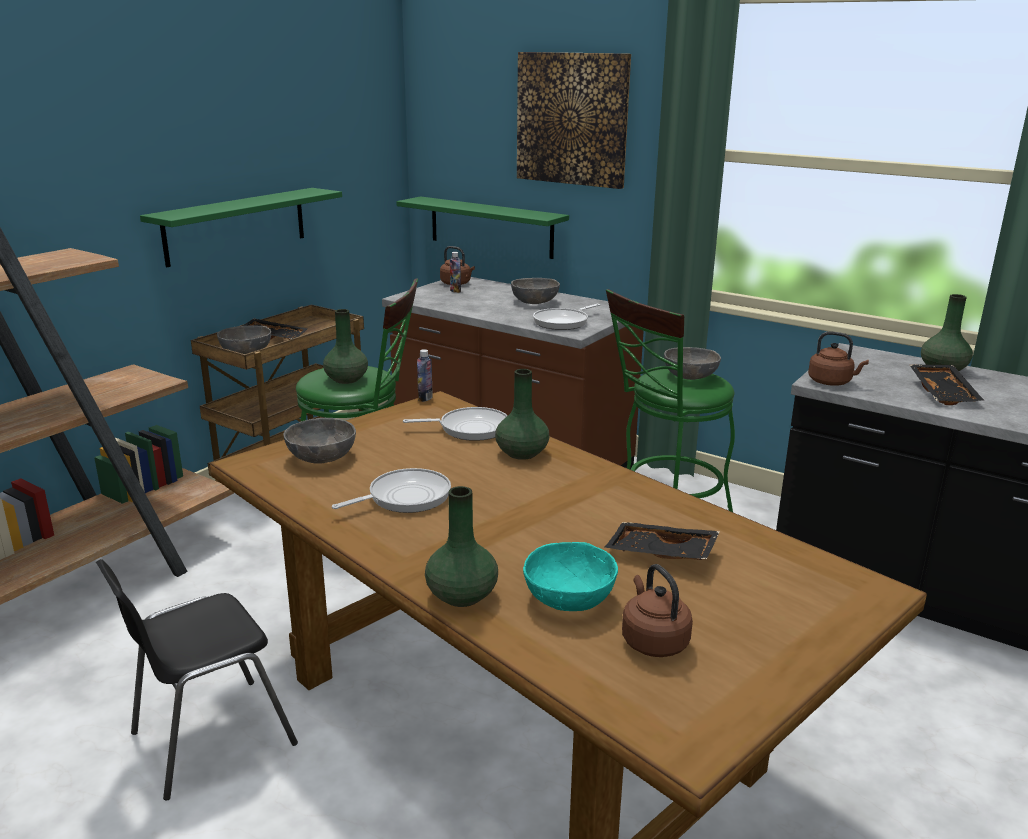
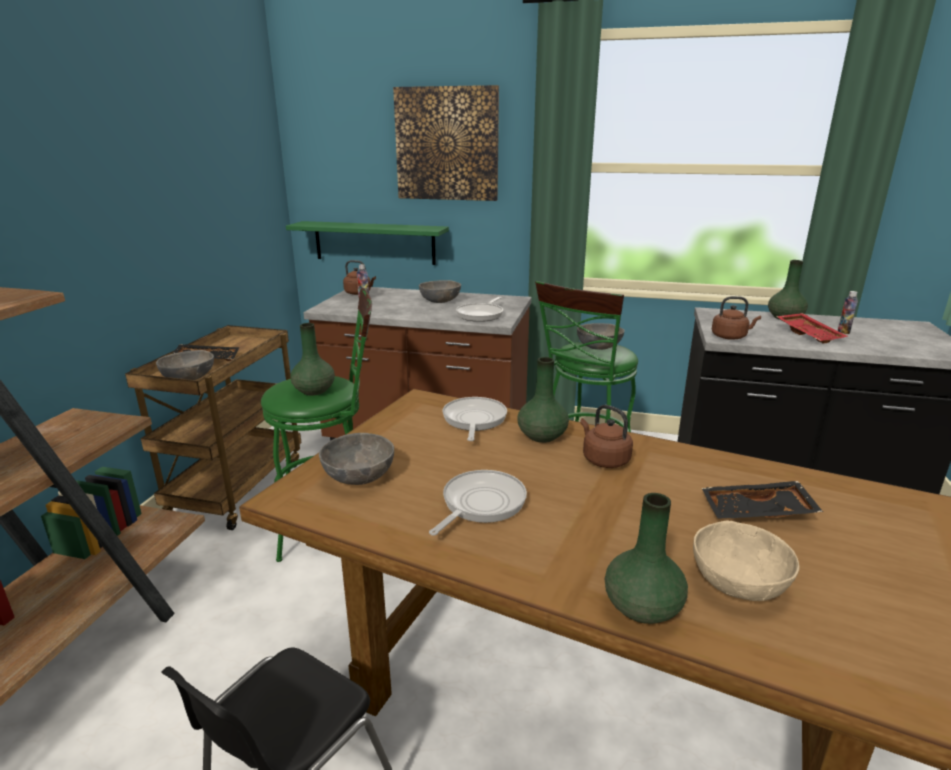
camera: 20 degrees left, 0 degrees up
green shelf [140,188,342,267] -> none
frying pan [403,407,508,441] -> frying pan turned 60 degrees counterclockwise [443,397,507,441]
bottle [417,349,433,402] -> bottle moved to [838,291,858,334]
turquoise bowl [523,542,618,611] -> beige bowl [693,520,800,601]
brown kettle [622,564,693,657] -> brown kettle moved to [580,405,633,468]
black tray [910,365,985,405] -> red tray [776,313,848,344]

